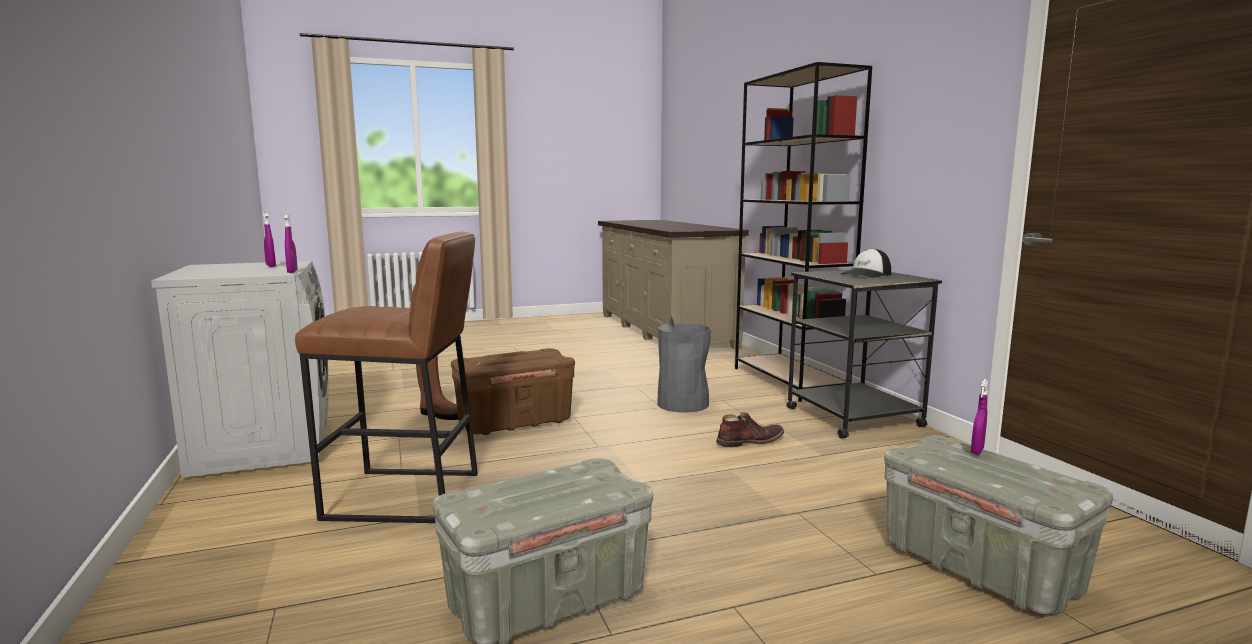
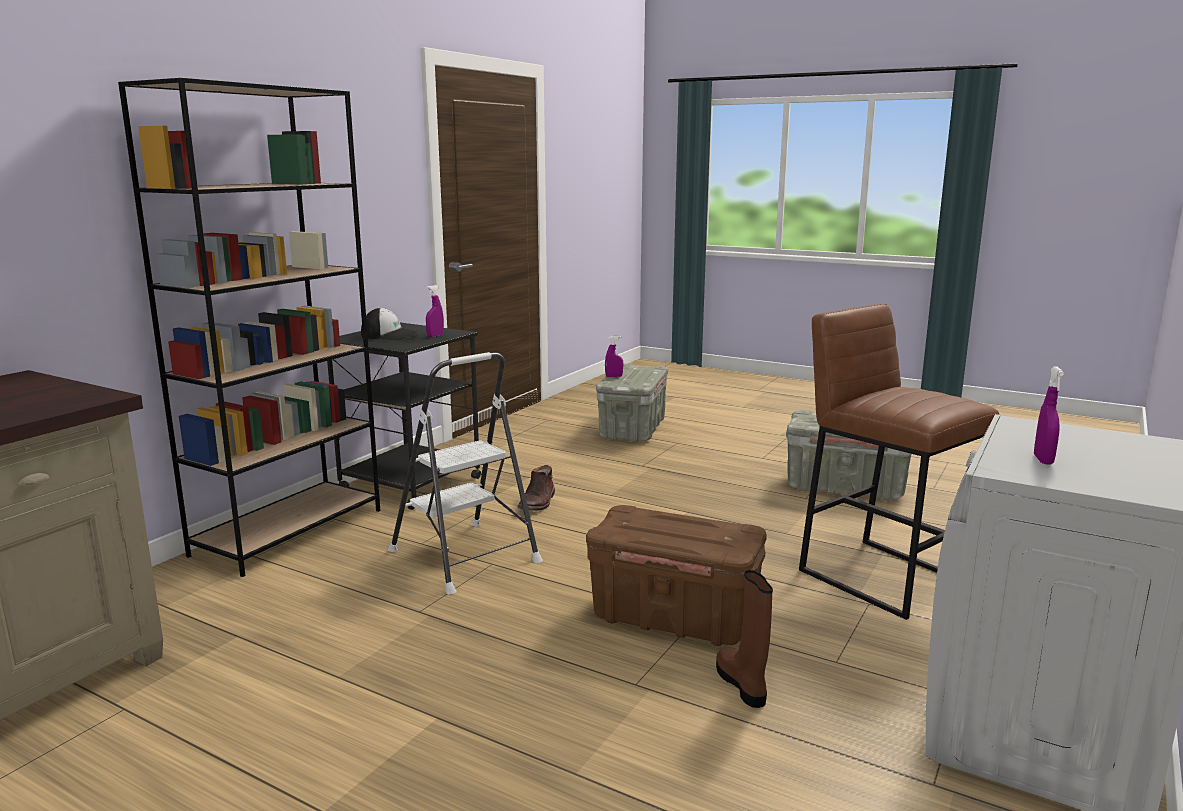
camera: 130 degrees left, 5 degrees up
purple spray bottle [284,214,298,273] -> purple spray bottle moved to [426,285,444,337]
grey trash can [657,300,711,413] -> white step ladder [388,352,543,594]
brown boot [716,412,784,447] -> brown boot turned 105 degrees counterclockwise [517,465,555,511]

